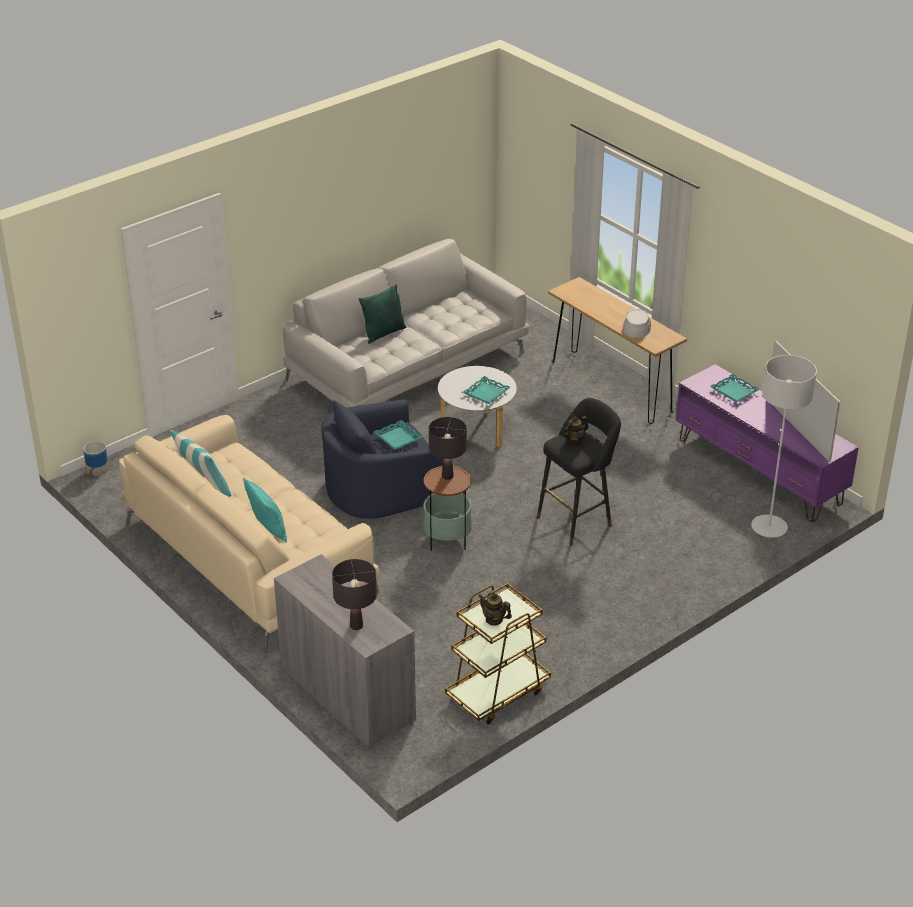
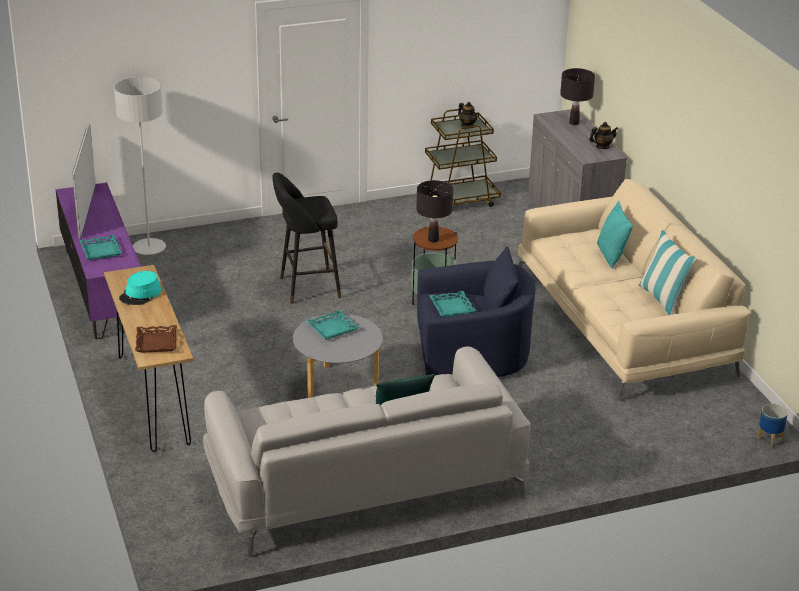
camera: 160 degrees left, 5 degrees down
teapot [562,416,588,446] -> teapot moved to [589,122,618,149]
grey hat [623,309,651,338] -> turquoise hat [119,271,161,305]
none -> brown tray [135,325,177,353]

